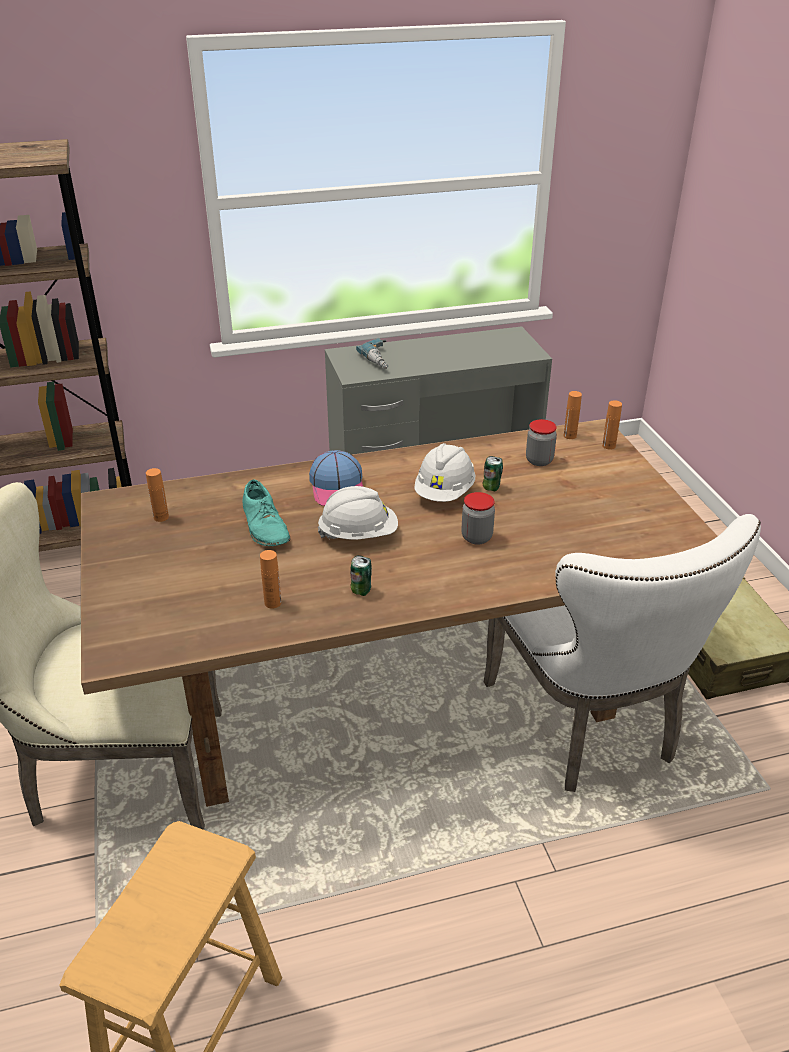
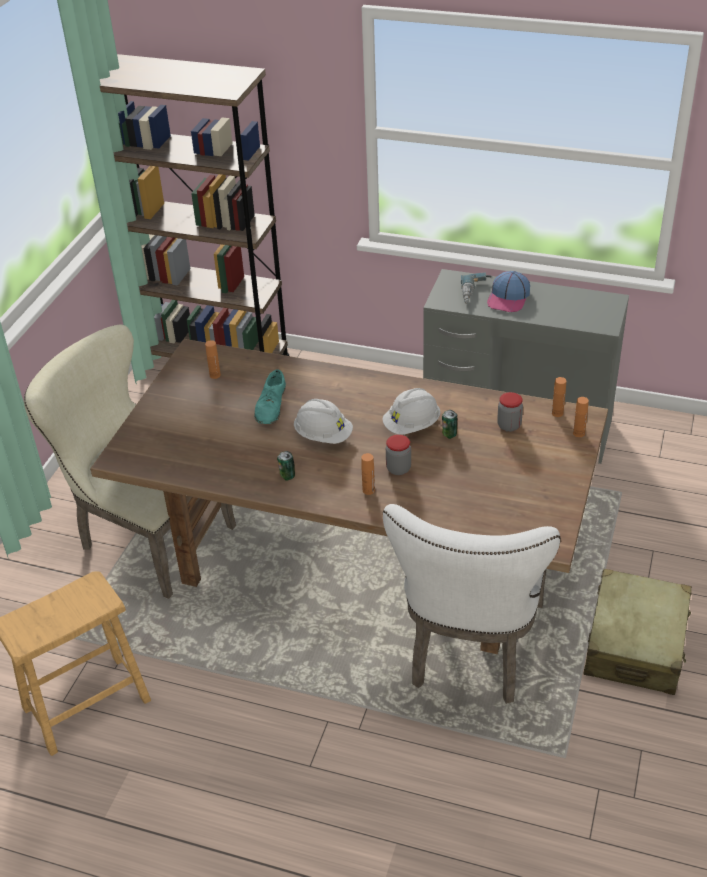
camera: 35 degrees right, 5 degrees up
orange bottle [260,550,281,608] -> orange bottle moved to [361,453,375,495]
cap [309,450,363,506] -> cap moved to [487,271,530,312]

